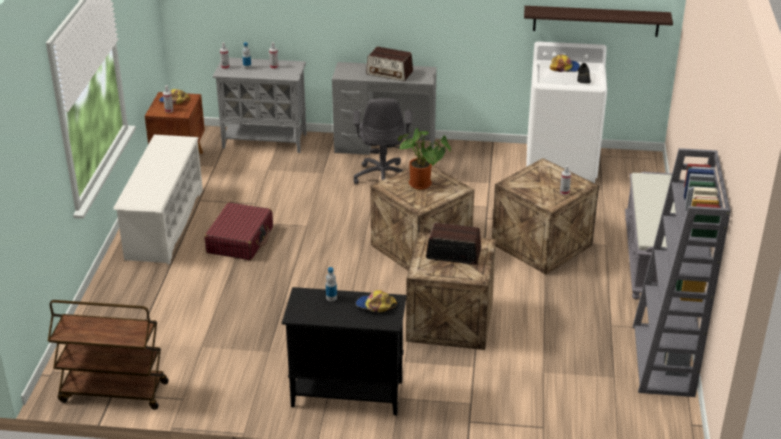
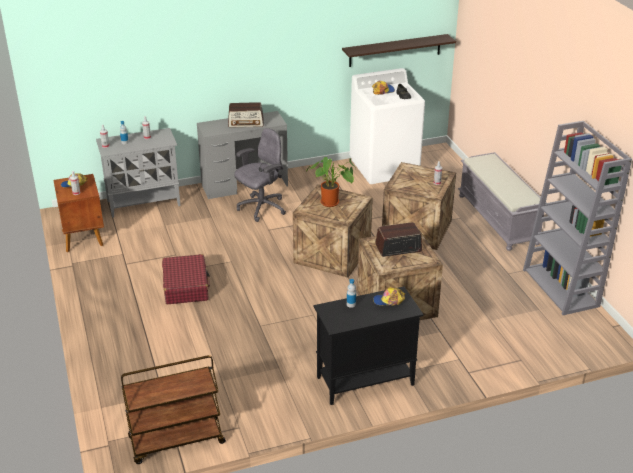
camera: 25 degrees left, 0 degrees up
white shoe rack [113,135,203,265] -> none
grey office chair [353,98,412,184] -> grey office chair turned 105 degrees counterclockwise [234,128,286,222]

